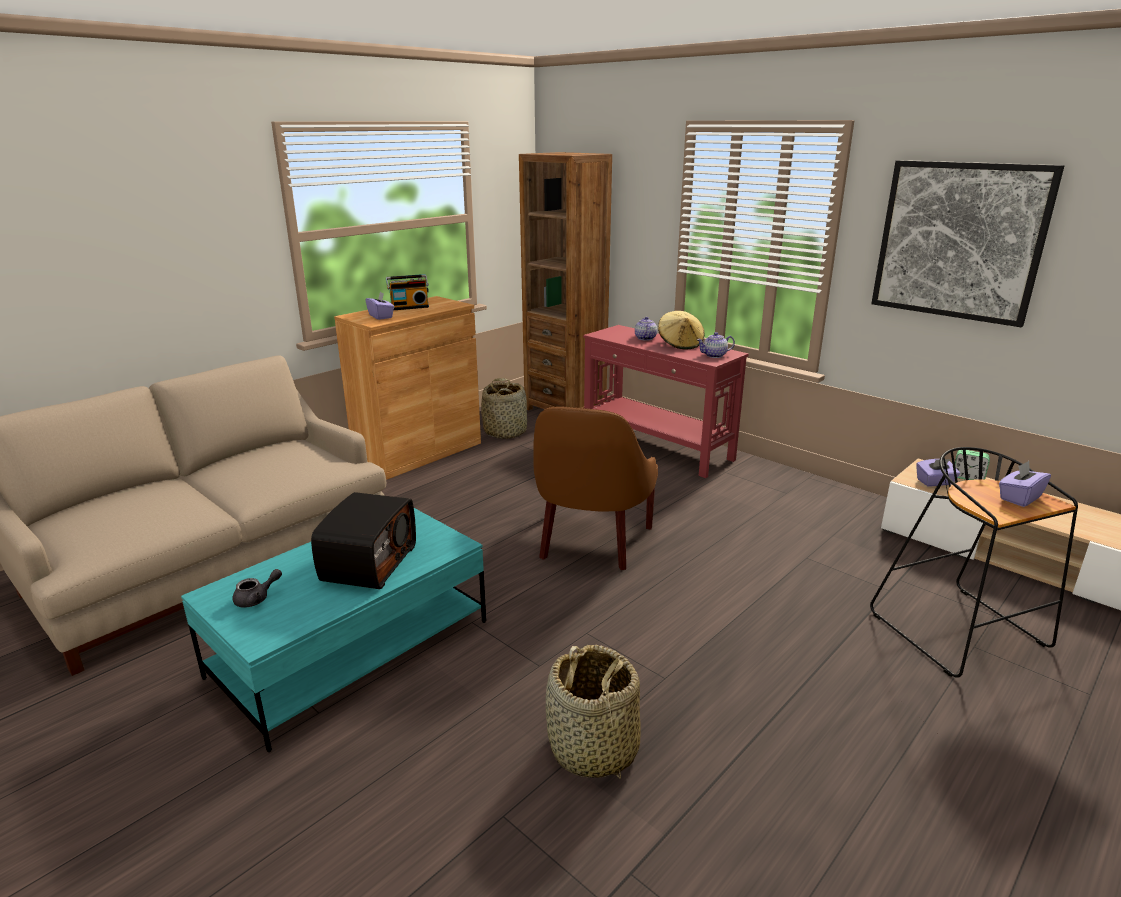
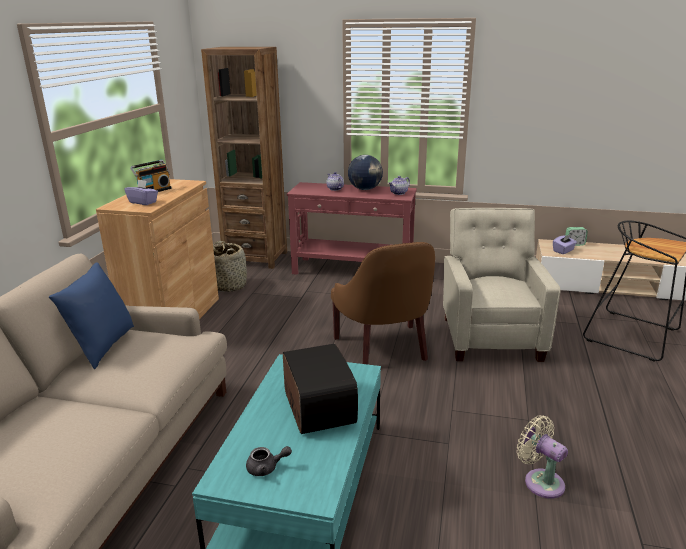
camera: 30 degrees left, 0 degrees up
grey teapot [233,569,282,608] -> grey teapot turned 60 degrees clockwise [246,446,292,476]
basket [546,645,641,778] -> beige fan [517,416,568,499]
beige hat [658,311,705,350] -> globe [348,155,383,190]
picture [871,160,1064,327] -> none
purple tissue box [999,461,1051,507] -> none
none -> blue pillow [49,262,134,369]
none -> beige armchair [443,208,561,362]

